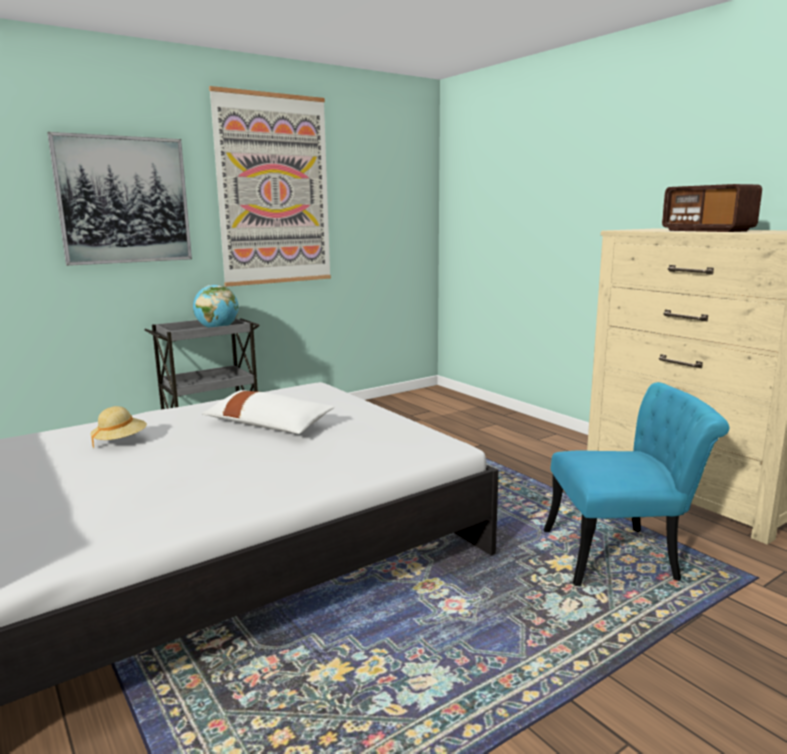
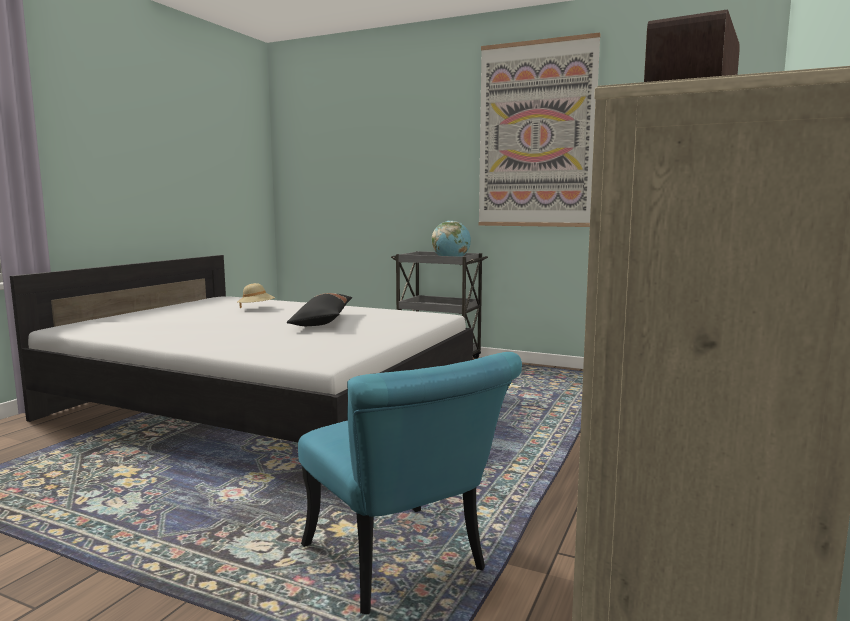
camera: 60 degrees right, 5 degrees down
picture [47,132,192,266] -> none
white pillow [202,390,335,434] -> black pillow [287,293,352,326]

